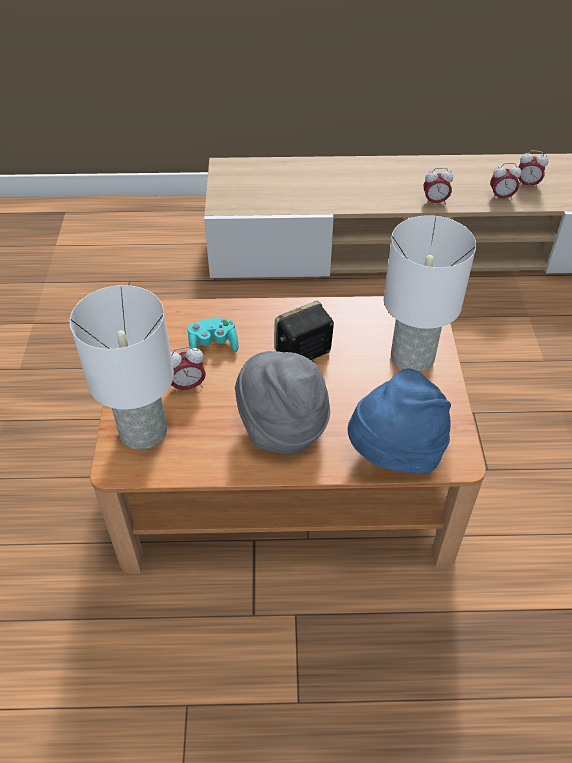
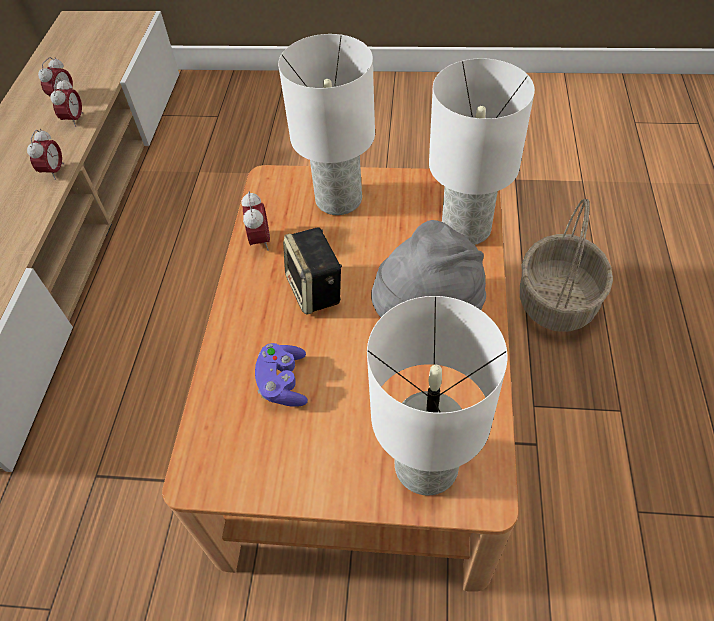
camera: 80 degrees left, 5 degrees up
alarm clock [171,347,206,394] -> alarm clock moved to [242,191,270,251]
turquoise game controller [188,318,238,352] -> purple game controller [255,343,308,407]
blue hat [348,368,451,474] -> white table lamp [429,58,535,245]
none -> basket [520,199,613,332]

